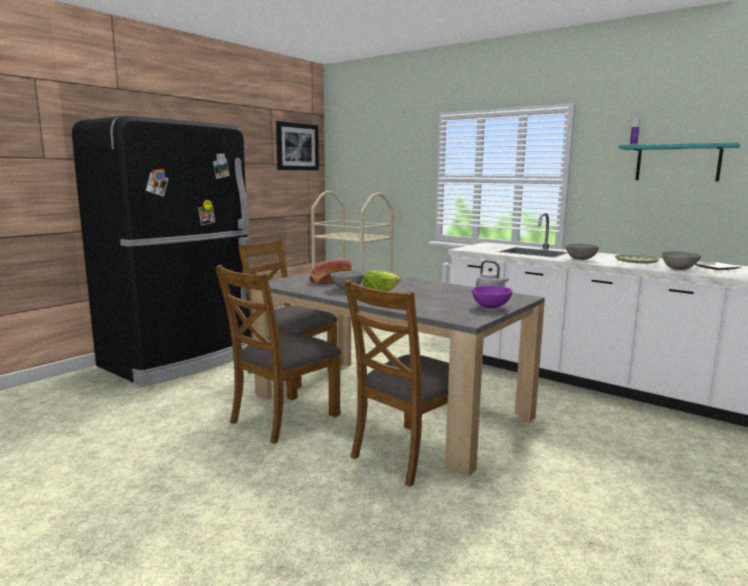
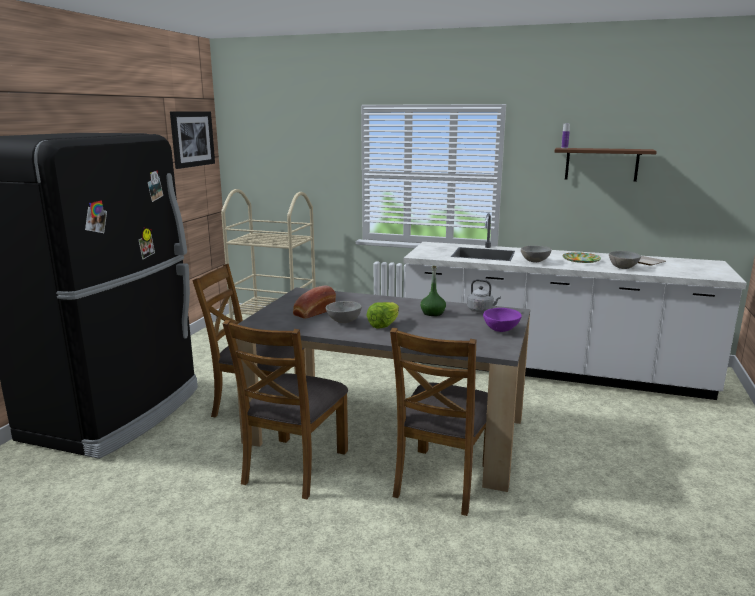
camera: 20 degrees left, 5 degrees up
turquoise shelf [619,143,740,181] -> brown shelf [554,148,657,182]
none -> green bottle [420,266,446,316]

